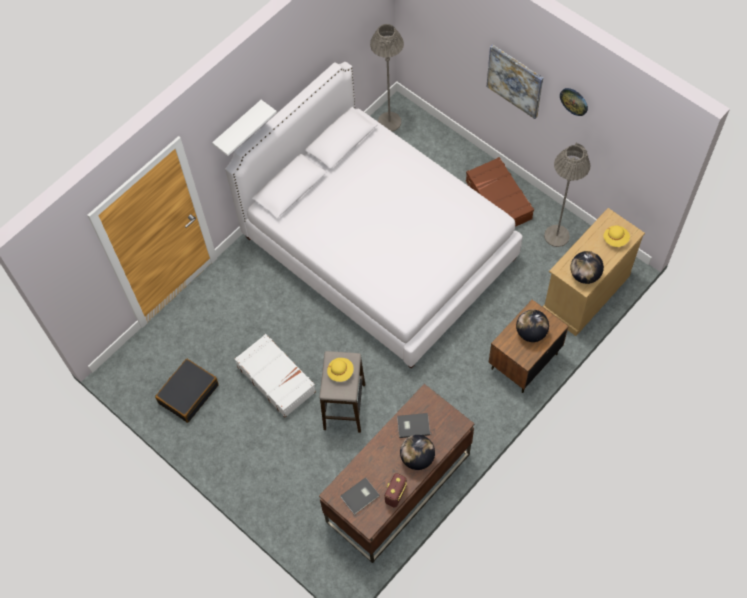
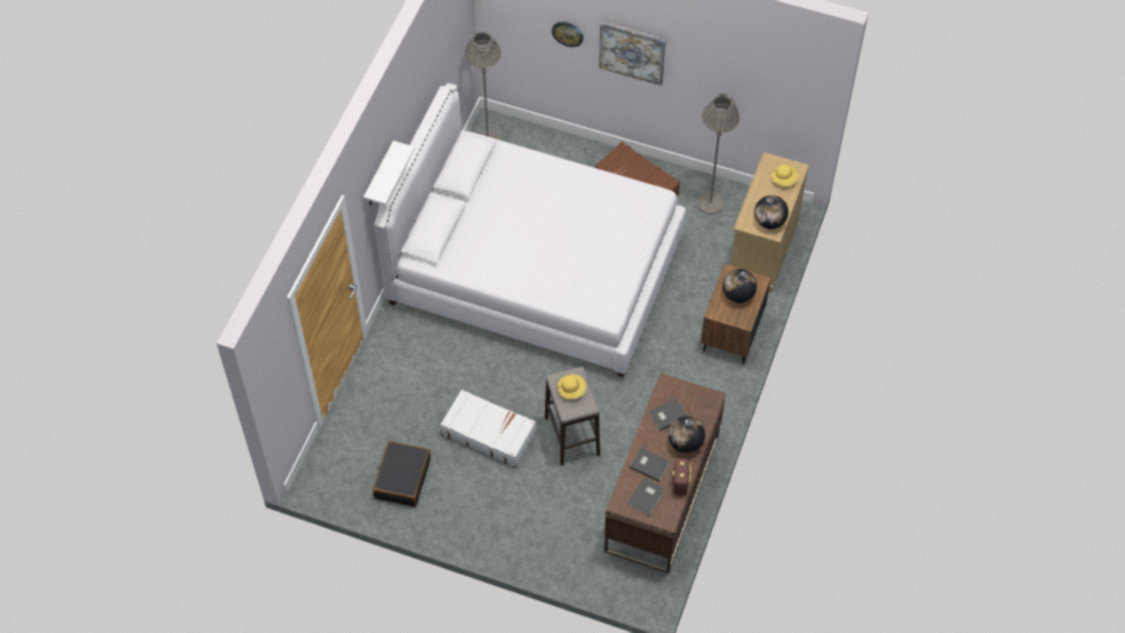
camera: 25 degrees left, 5 degrees down
wall clock [560,88,588,116] -> wall clock moved to [552,22,583,47]
none -> grey book [629,448,670,482]

